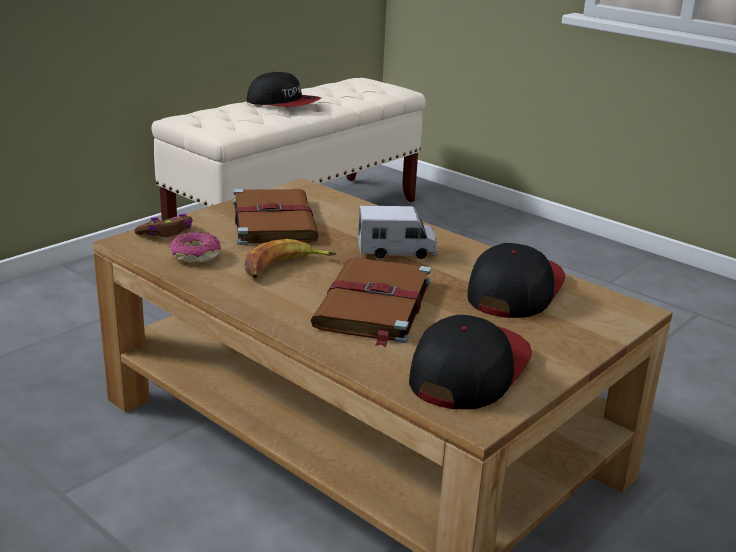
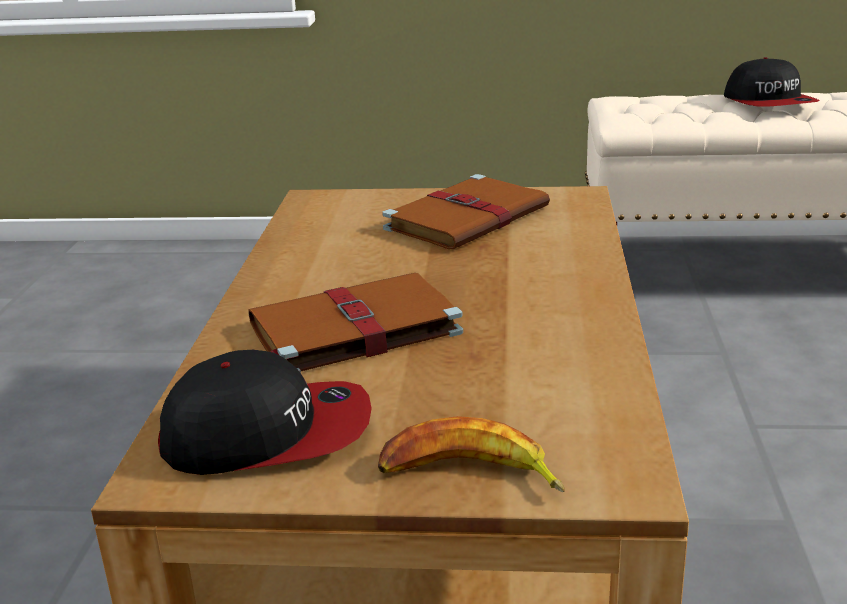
camera: 55 degrees right, 0 degrees up
brown game controller [134,214,193,237] -> none
donut [169,232,221,264] -> none
banana [244,239,336,278] -> banana moved to [378,416,565,492]
toy truck [358,205,438,259] -> none
cap [467,243,565,318] -> none

